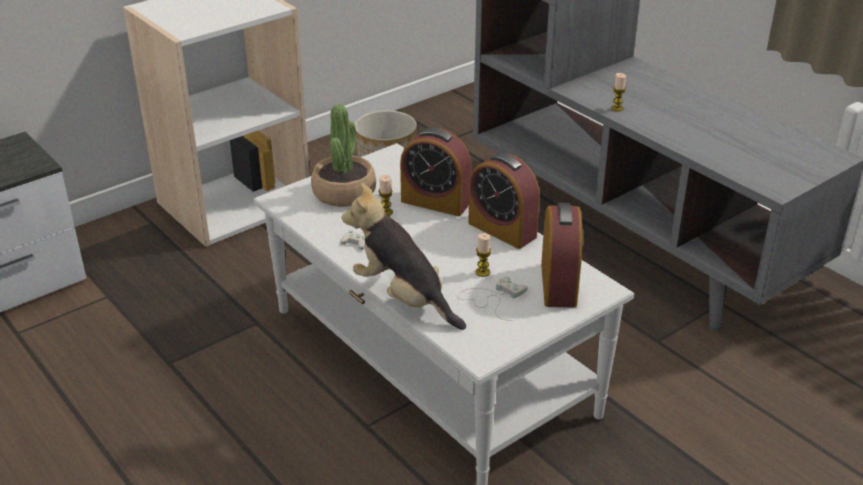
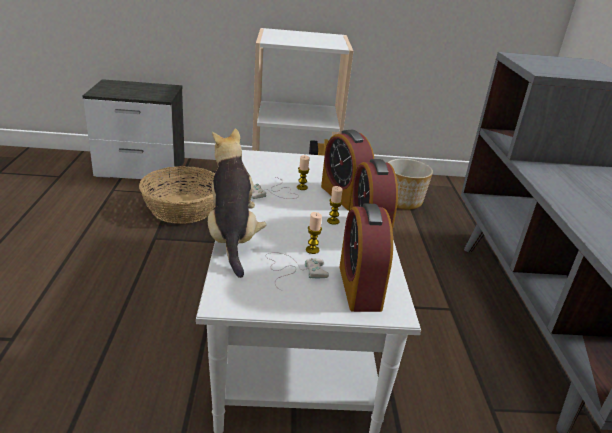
camera: 35 degrees right, 5 degrees down
potted plant [311,104,376,207] -> none
alarm clock [541,203,582,308] -> alarm clock turned 135 degrees clockwise [339,203,393,312]
candle [611,73,626,111] -> candle moved to [327,186,343,225]
none -> basket [139,166,215,224]

